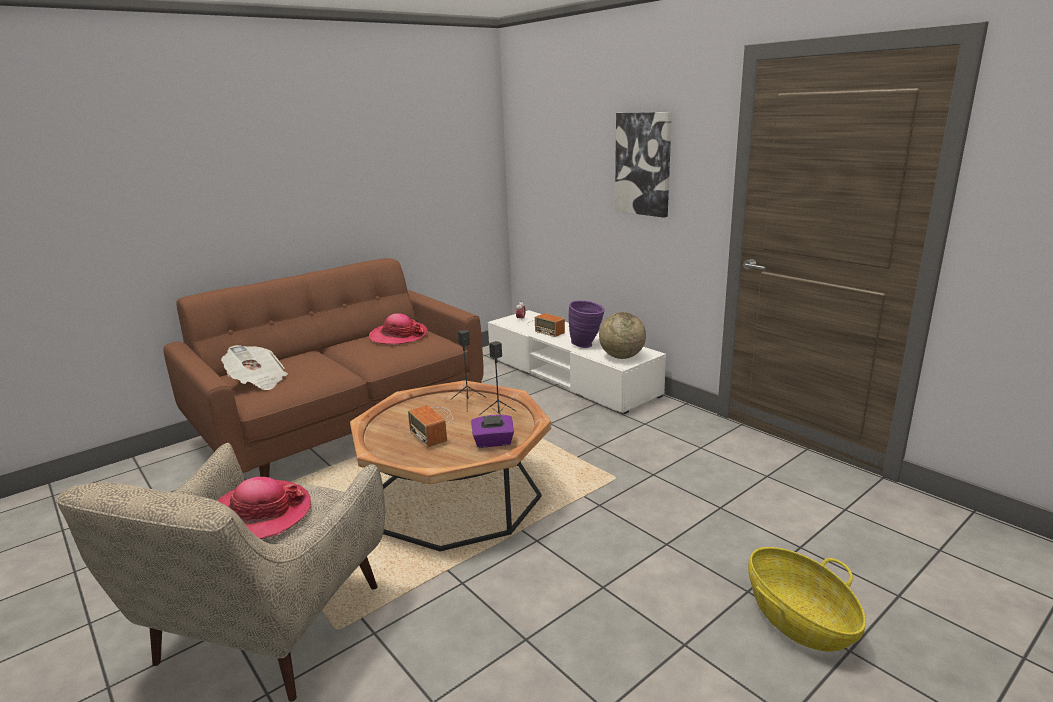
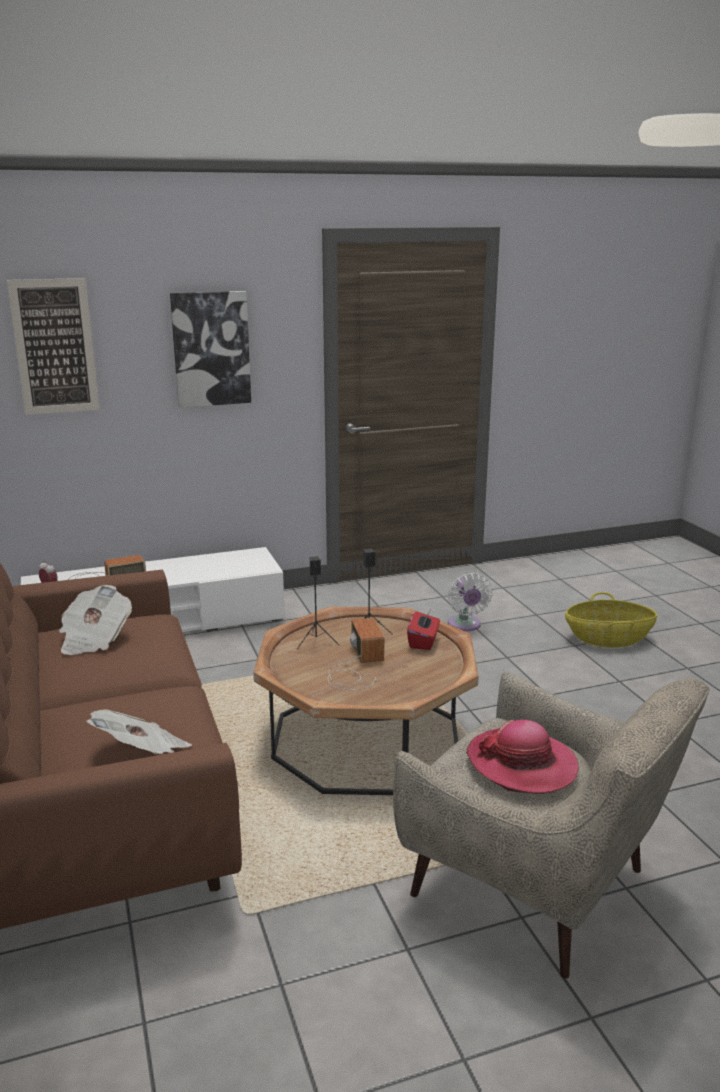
camera: 70 degrees left, 0 degrees up
hat [369,313,427,345] -> newspaper [59,585,132,655]
radio [408,405,453,448] -> radio turned 90 degrees counterclockwise [328,618,384,690]
purple tissue box [471,415,514,448] -> red tissue box [407,611,440,650]
purple vase [569,300,605,348] -> none
globe [599,312,646,359] -> none
none -> picture [7,278,100,415]
none -> white fan [448,573,492,631]

